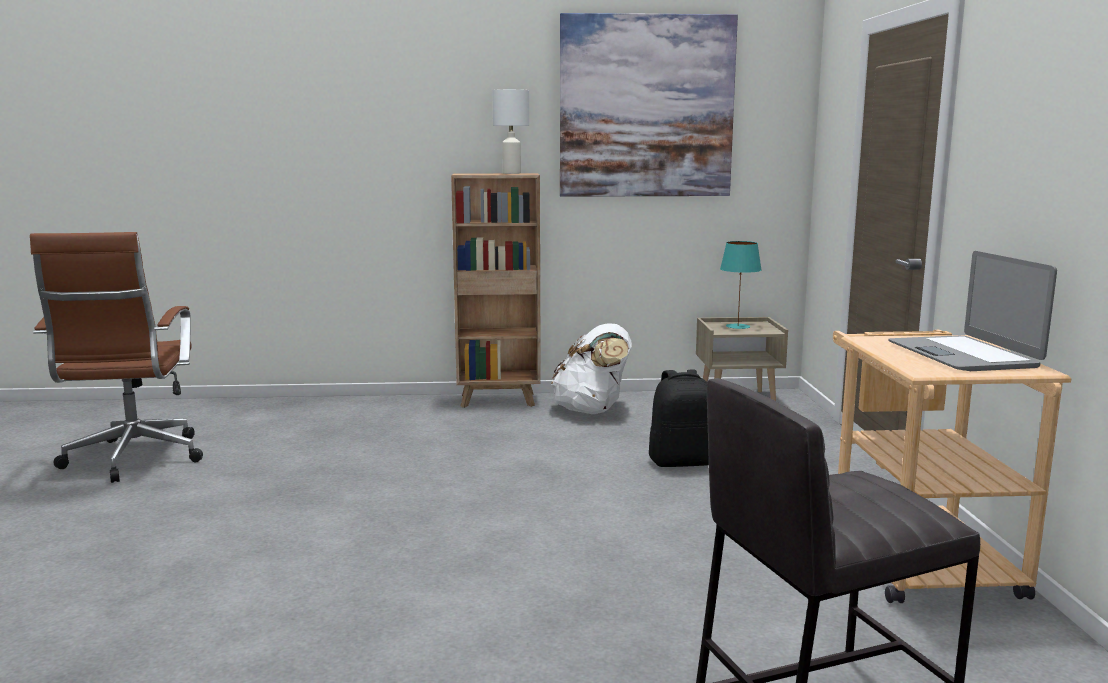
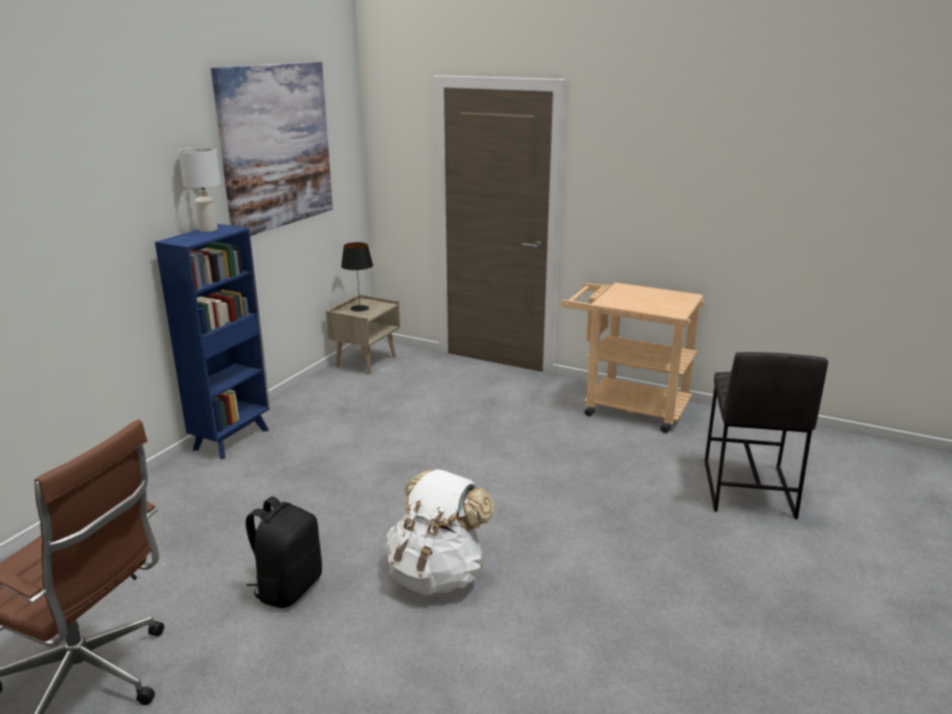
camera: 60 degrees left, 10 degrees up
brown bookcase [451,173,541,408] -> blue bookcase [155,224,270,459]
white backpack [551,323,632,414] -> white backpack moved to [386,469,494,595]
black backpack [649,370,709,467] -> black backpack moved to [246,496,322,608]
turquoise table lamp [720,241,762,329] -> black table lamp [341,242,373,312]
laptop [888,251,1057,371] -> none

